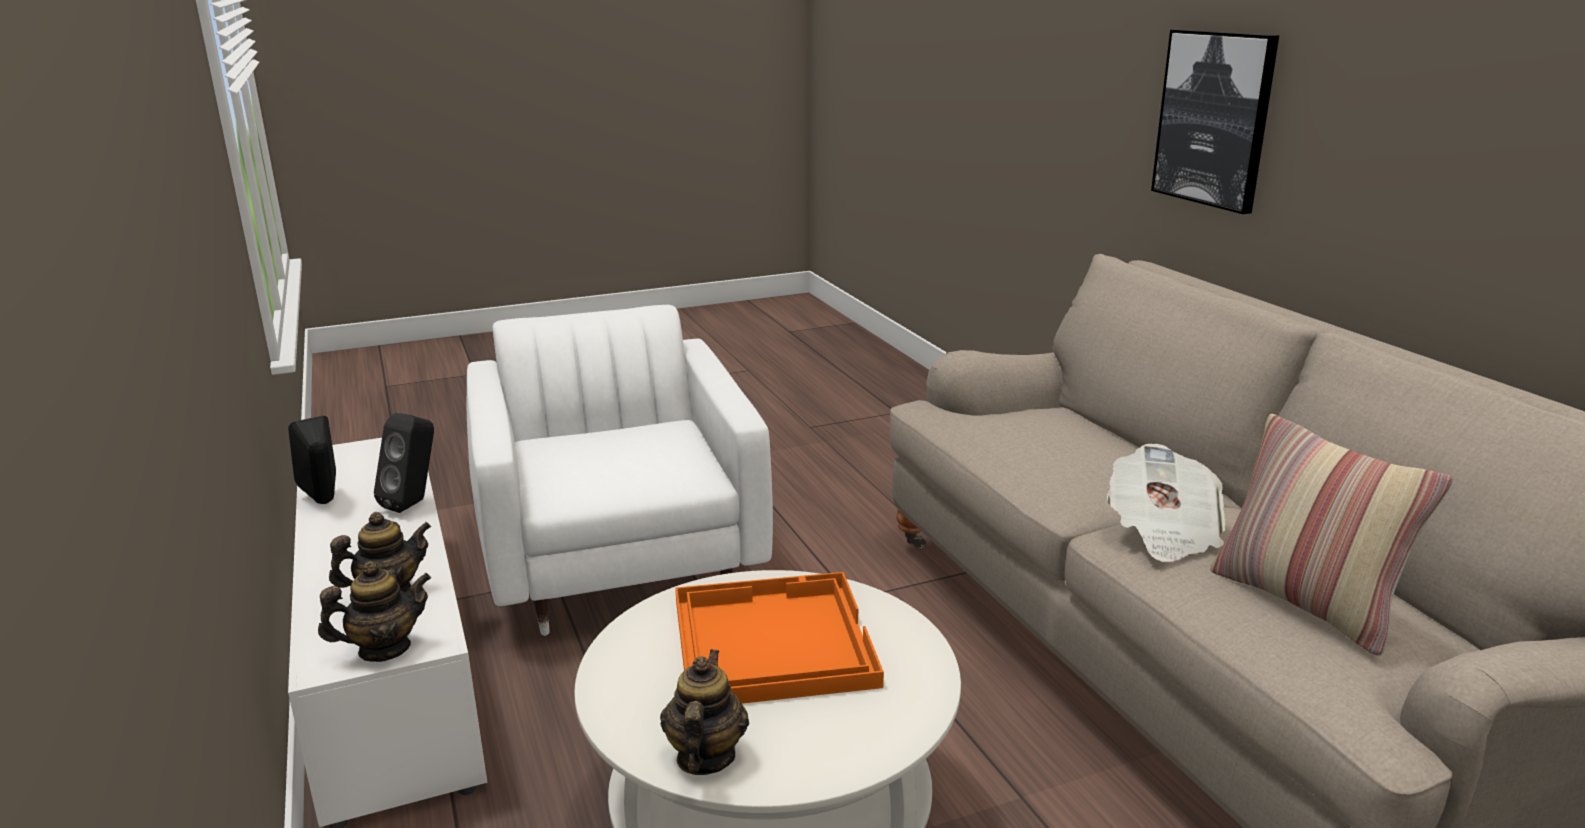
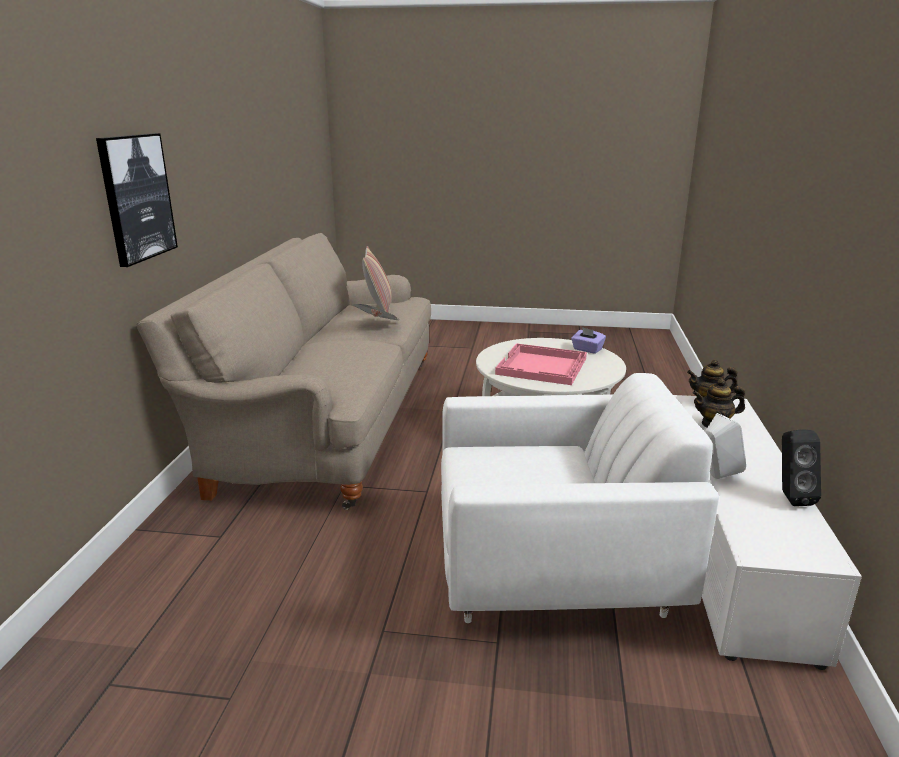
camera: 150 degrees left, 0 degrees up
black speaker [374,413,434,513] -> white speaker [705,413,746,479]
white armchair [466,305,773,636] -> white armchair turned 105 degrees counterclockwise [441,373,719,623]
teapot [660,649,749,775] -> purple tissue box [571,327,606,354]
orange tray [675,572,884,704] -> pink tray [495,343,587,385]

